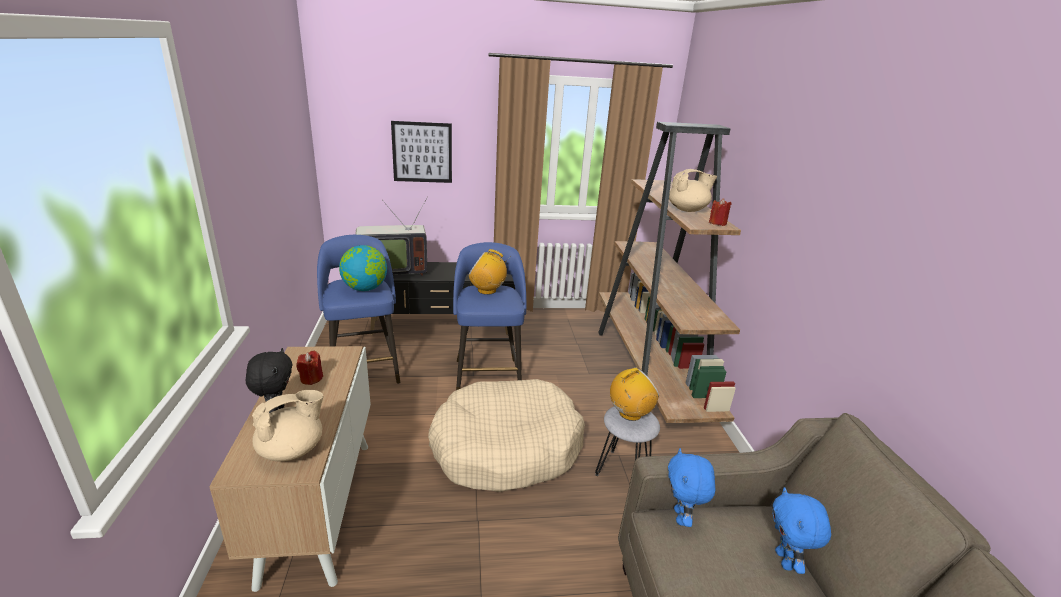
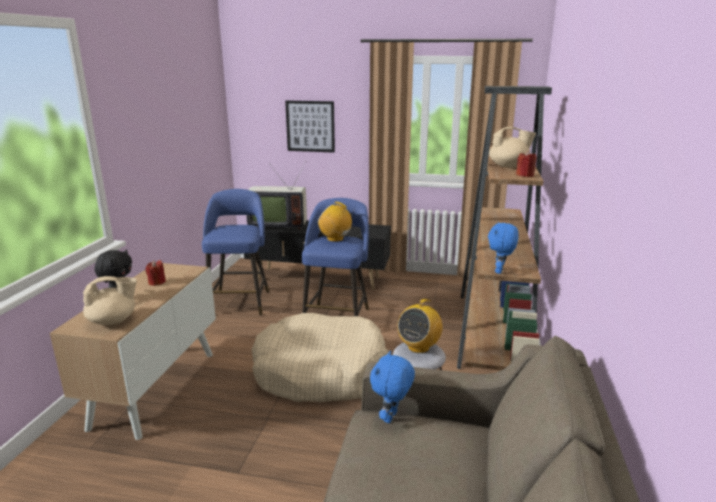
camera: 20 degrees right, 5 degrees down
globe [339,245,387,291] -> none
radio [610,368,659,421] -> radio turned 135 degrees clockwise [397,299,442,353]
blue plush toy [773,487,831,574] -> blue plush toy moved to [488,222,519,274]

